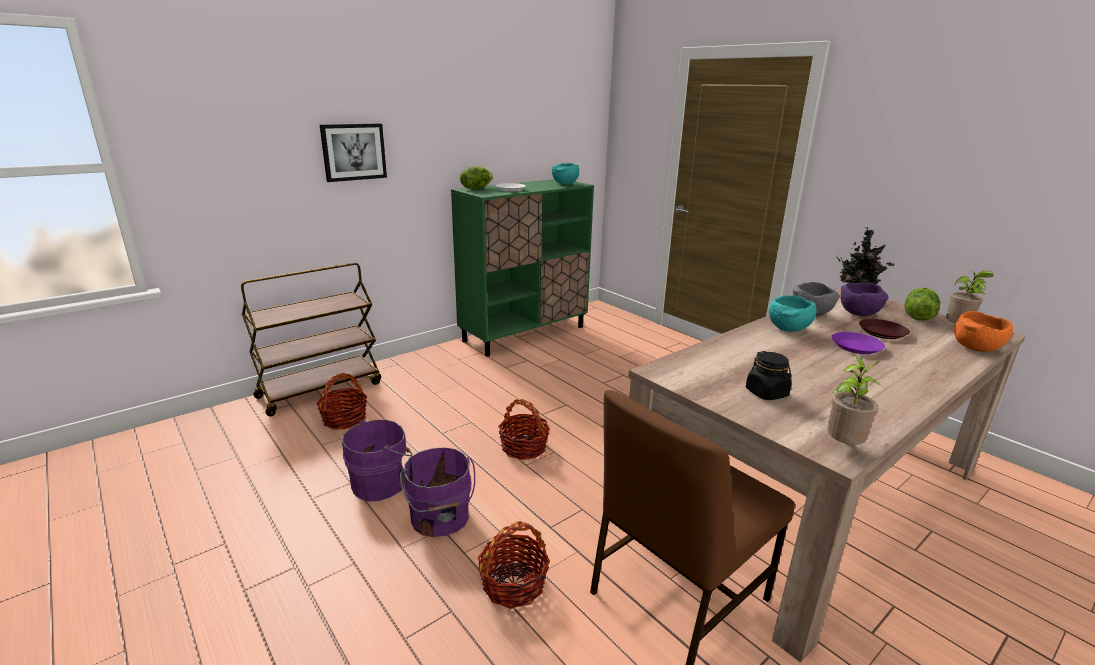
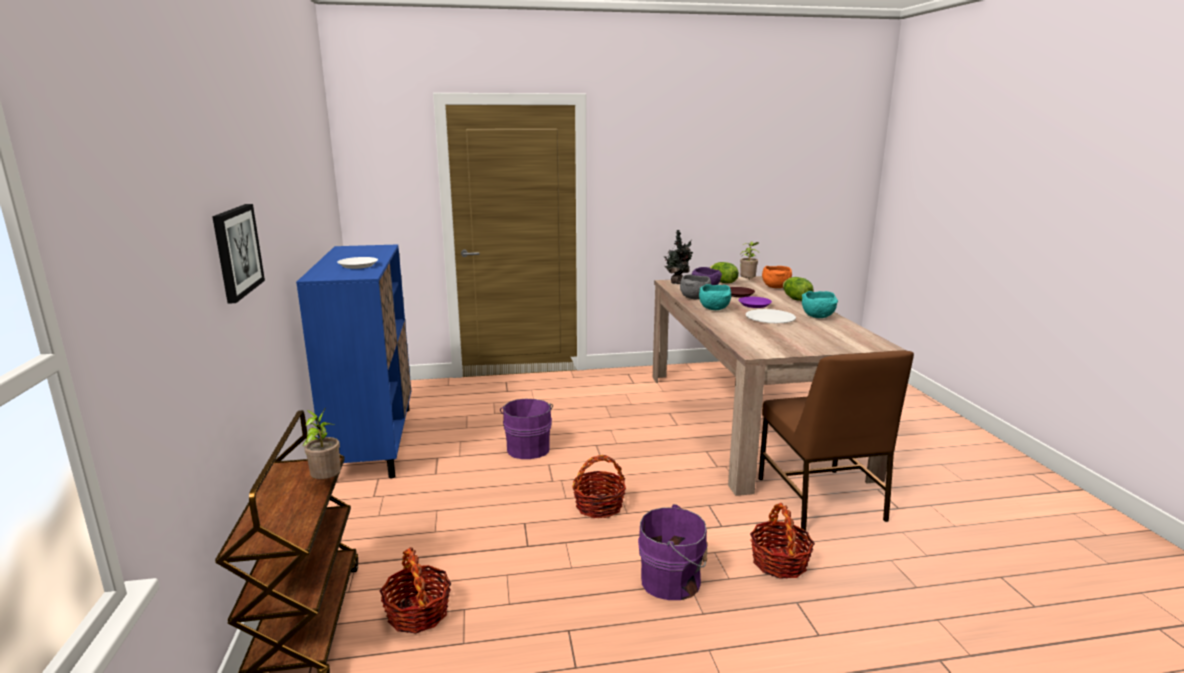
camera: 60 degrees left, 5 degrees down
purple bucket [342,419,413,502] -> purple bucket moved to [500,399,553,459]
green cabinet [451,179,594,357] -> blue cabinet [296,244,411,482]
lettuce [460,166,493,189] -> lettuce moved to [783,277,813,301]
turquoise bowl [552,163,579,184] -> turquoise bowl moved to [802,291,838,318]
black jar [746,351,791,400] -> none
potted plant [827,354,883,445] -> potted plant moved to [303,409,341,479]
none -> white plate [746,309,796,323]

